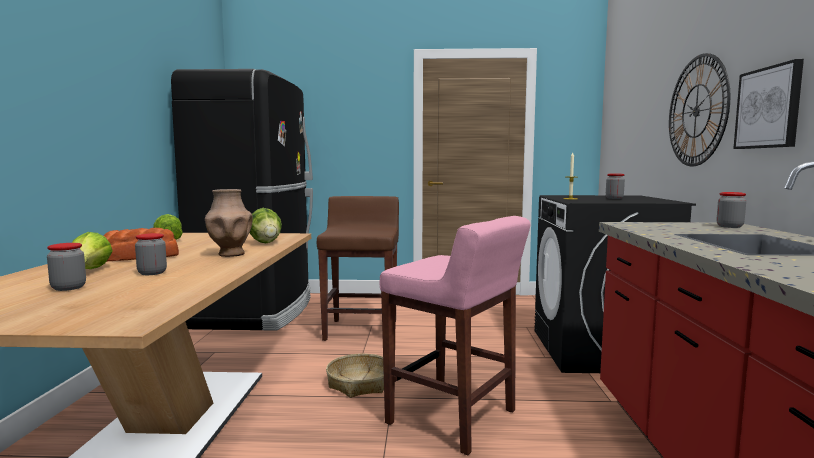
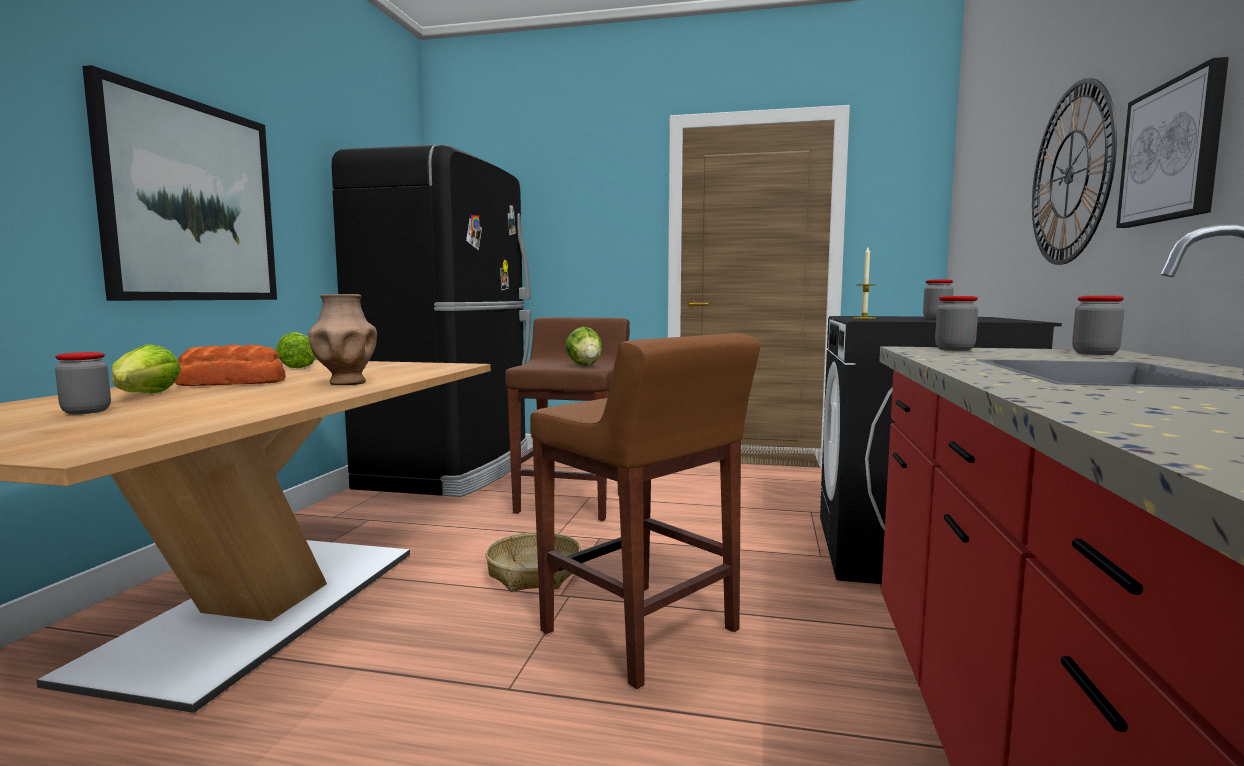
camera: 10 degrees right, 0 degrees up
jar [135,233,167,275] -> jar moved to [935,296,978,351]
lettuce [249,208,282,243] -> lettuce moved to [565,327,603,366]
pink stool [380,216,530,455] -> brown stool [530,333,760,689]
none -> picture [82,65,277,301]

